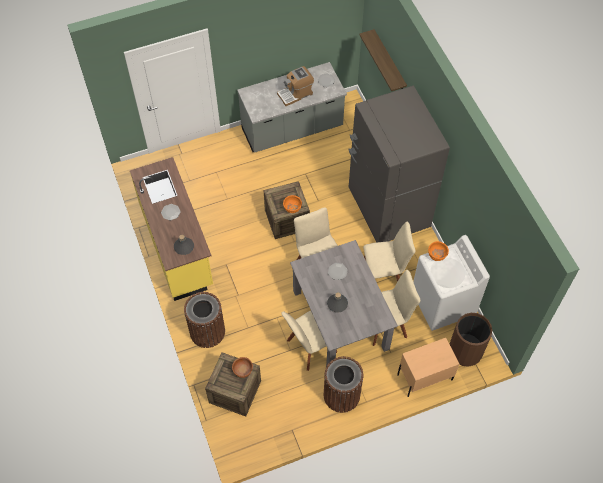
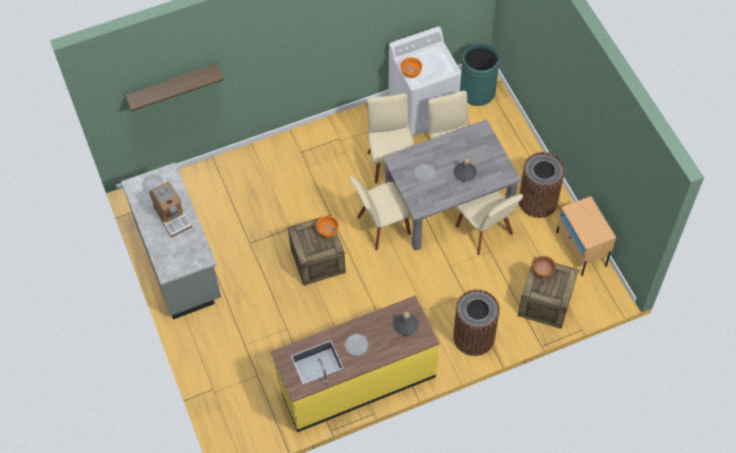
camera: 90 degrees left, 0 degrees up
grey fridge [349,86,450,242] -> none
beige nightstand [397,338,459,397] -> beige nightstand moved to [556,196,616,276]
brown trash can [450,313,492,367] -> green trash can [460,43,500,106]

